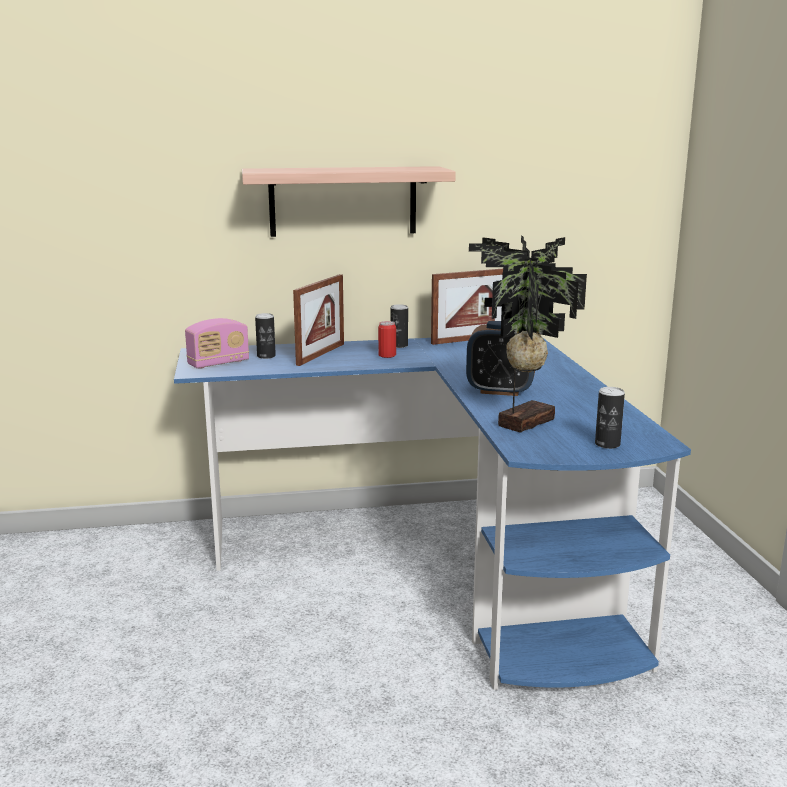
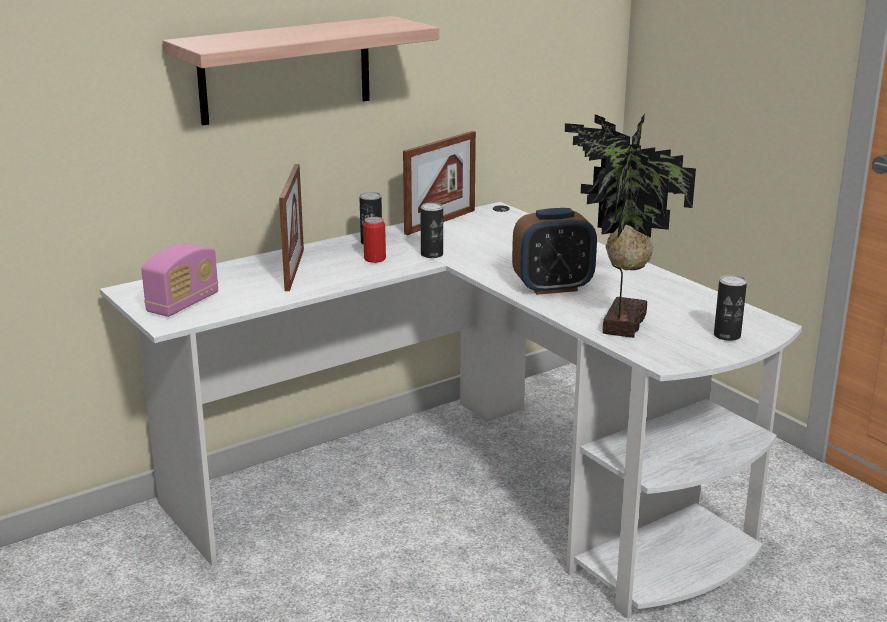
camera: 25 degrees left, 5 degrees up
blue desk [174,337,691,690] -> white desk [100,202,802,618]
can [255,313,276,359] -> can moved to [420,203,443,258]

